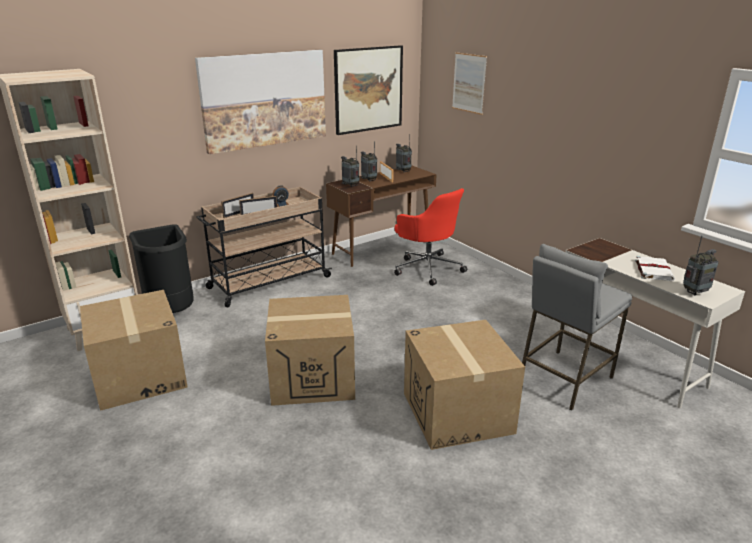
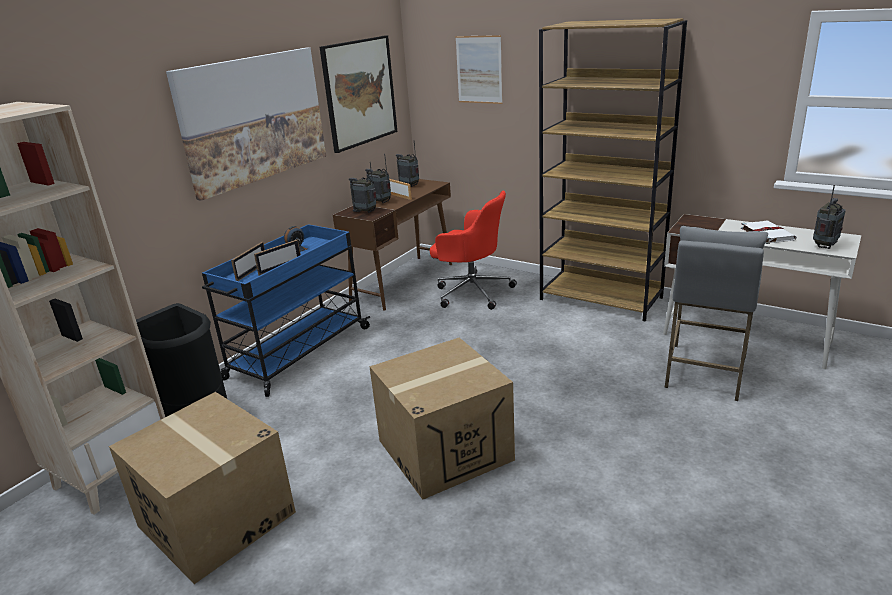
camera: 20 degrees left, 0 degrees up
beige cart [196,187,332,307] -> blue cart [202,224,370,397]
cardboard box [404,320,525,450] -> none
none -> brown bookcase [539,18,687,322]

